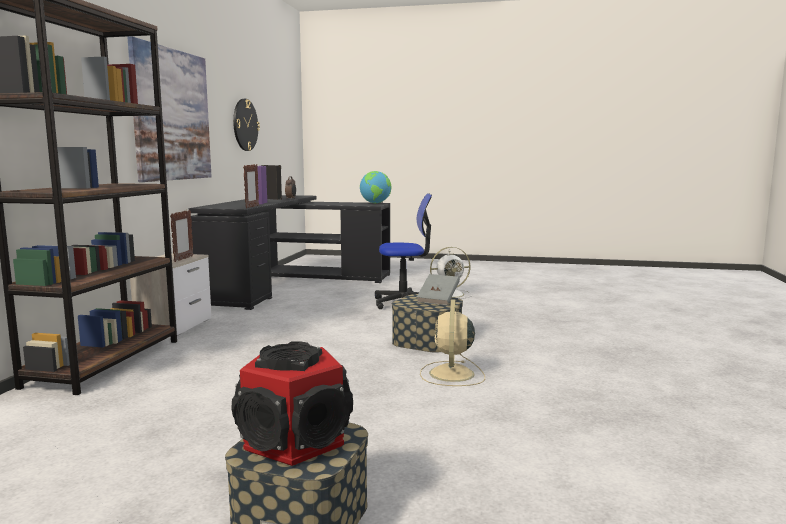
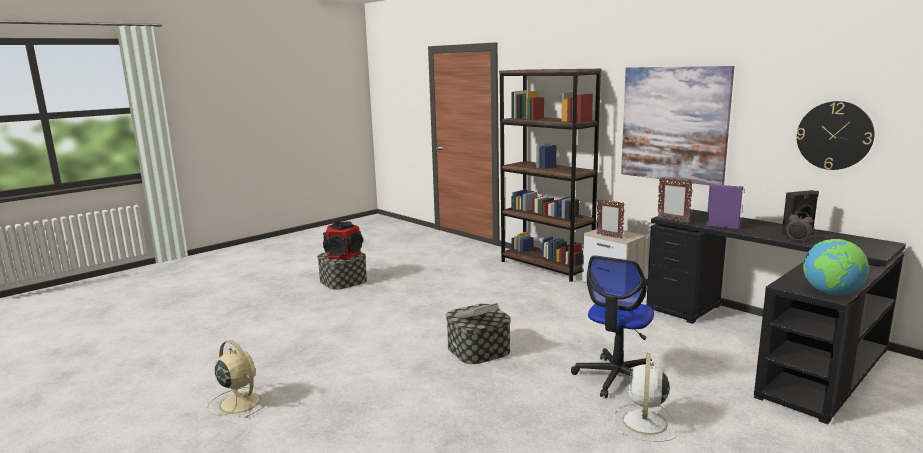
camera: 125 degrees right, 5 degrees up
beige fan [420,299,485,386] -> beige fan moved to [207,340,271,418]

